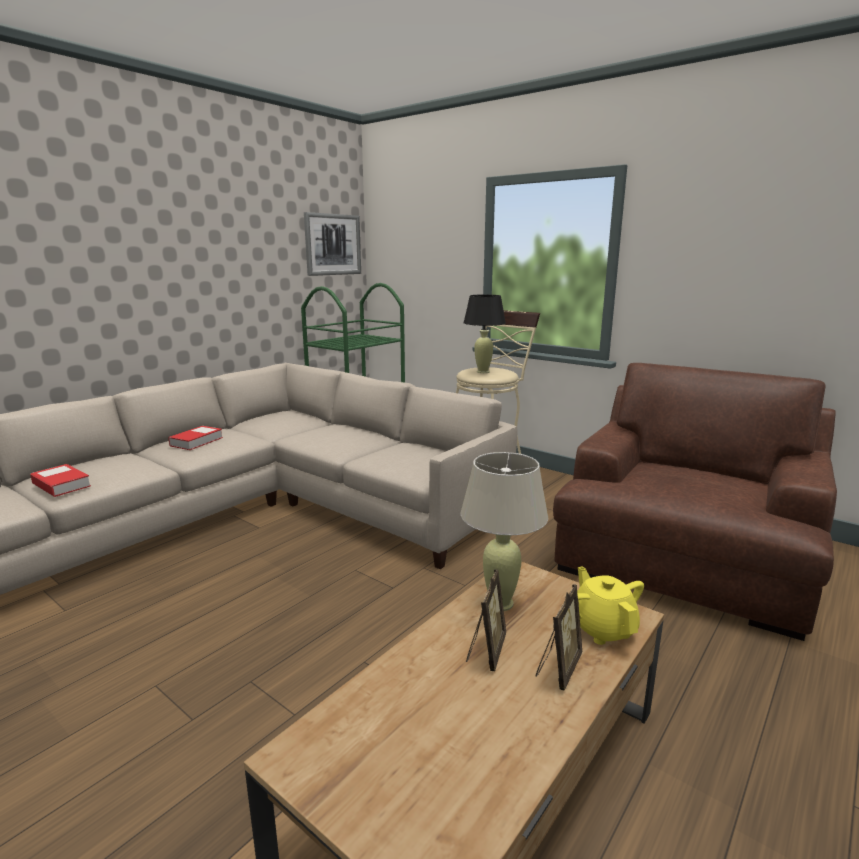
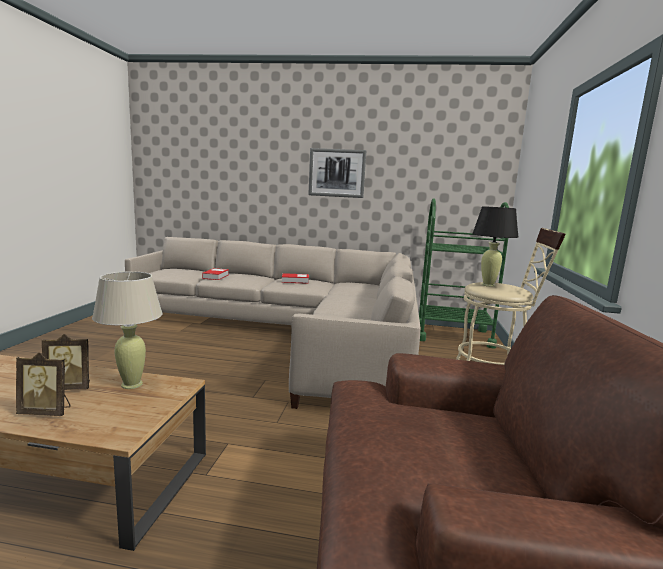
camera: 60 degrees right, 5 degrees down
picture [304,212,361,276] -> picture moved to [308,148,366,198]
yellow teapot [577,566,644,645] -> none

